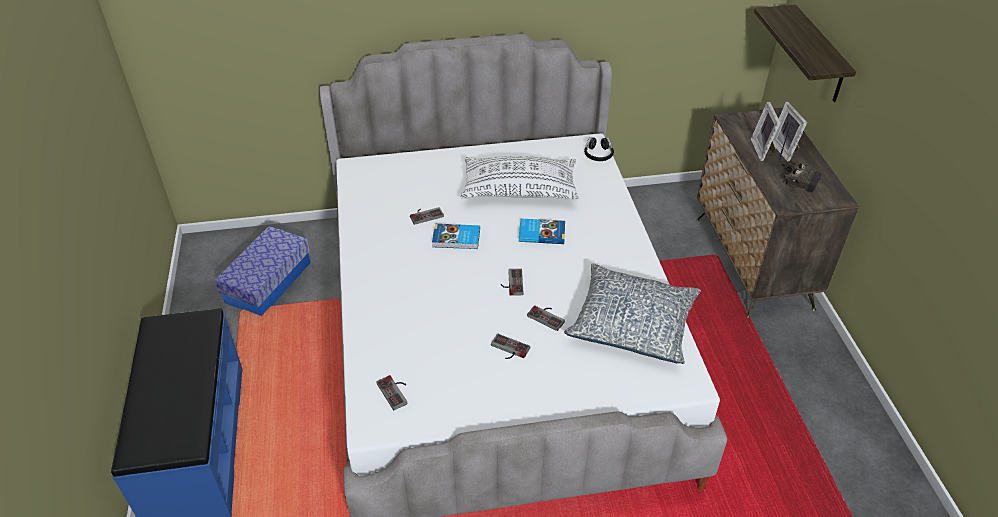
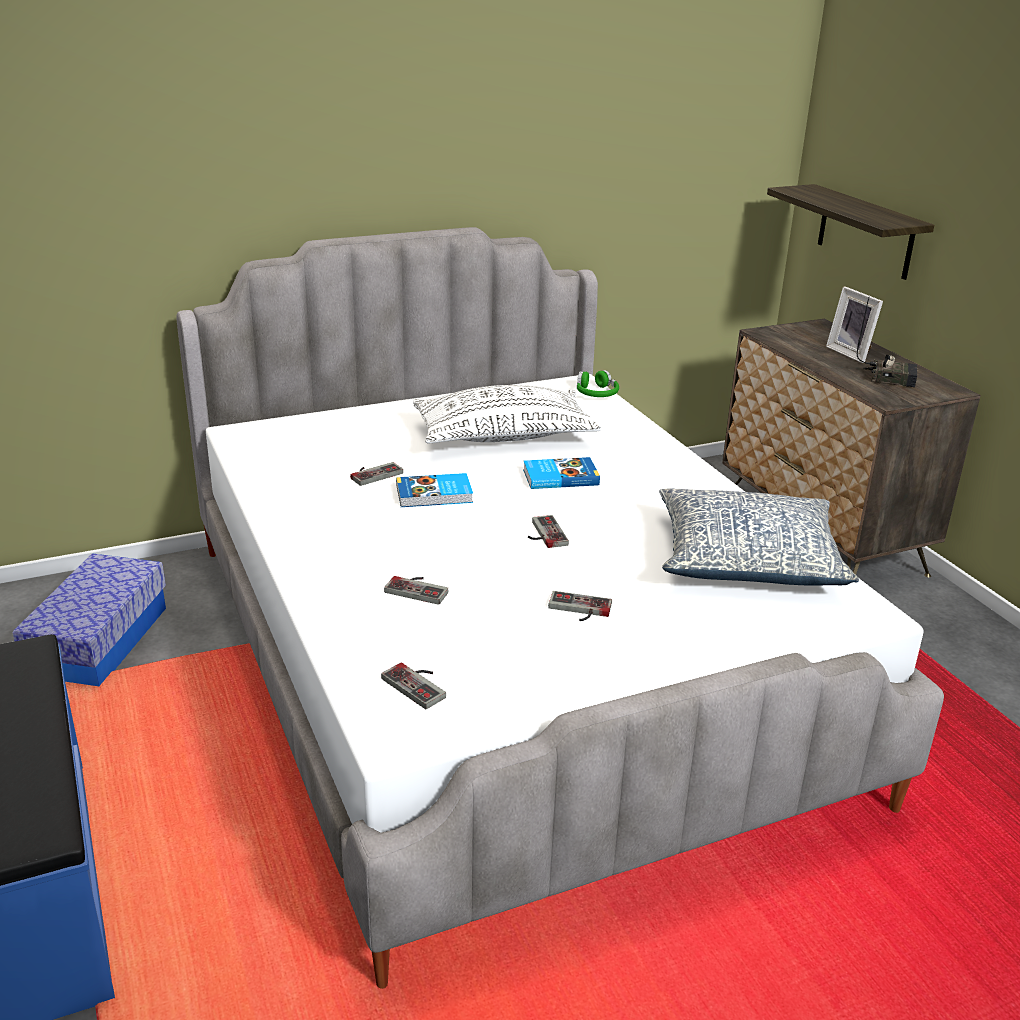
camera: 15 degrees left, 15 degrees down
game controller [527,305,565,331] -> game controller moved to [384,576,448,605]
black headphones [584,137,614,161] -> green headphones [577,370,619,397]
picture frame [751,102,780,161] -> none

